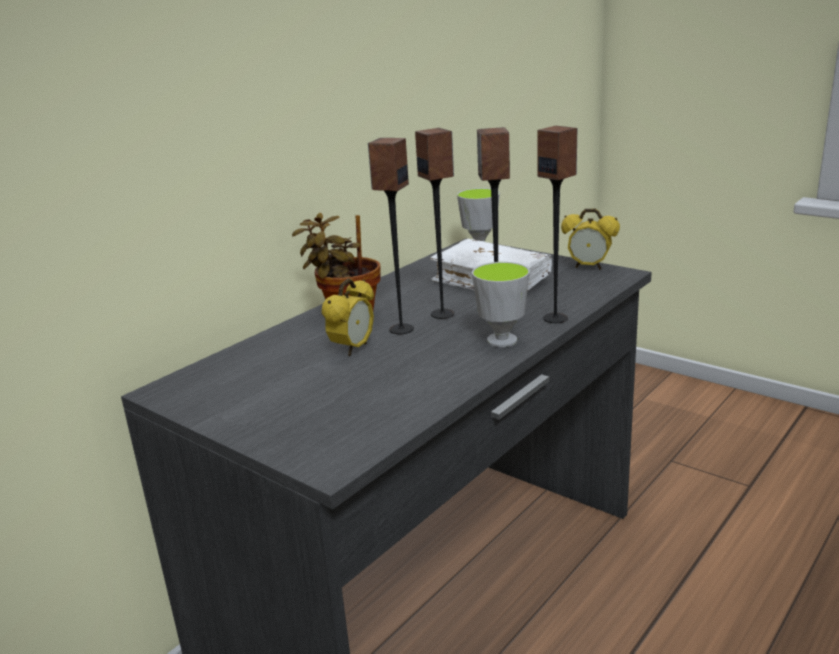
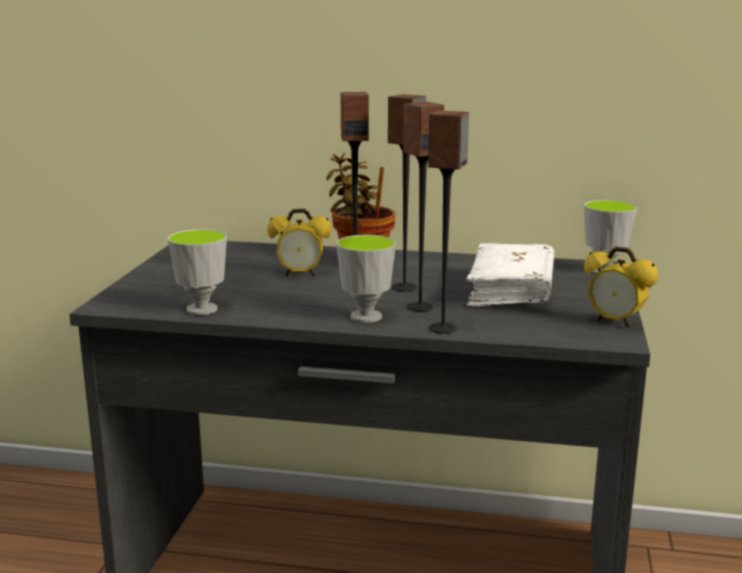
camera: 60 degrees right, 5 degrees down
alarm clock [561,209,620,270] -> alarm clock turned 45 degrees counterclockwise [584,246,658,328]
none -> cup [167,229,227,315]

